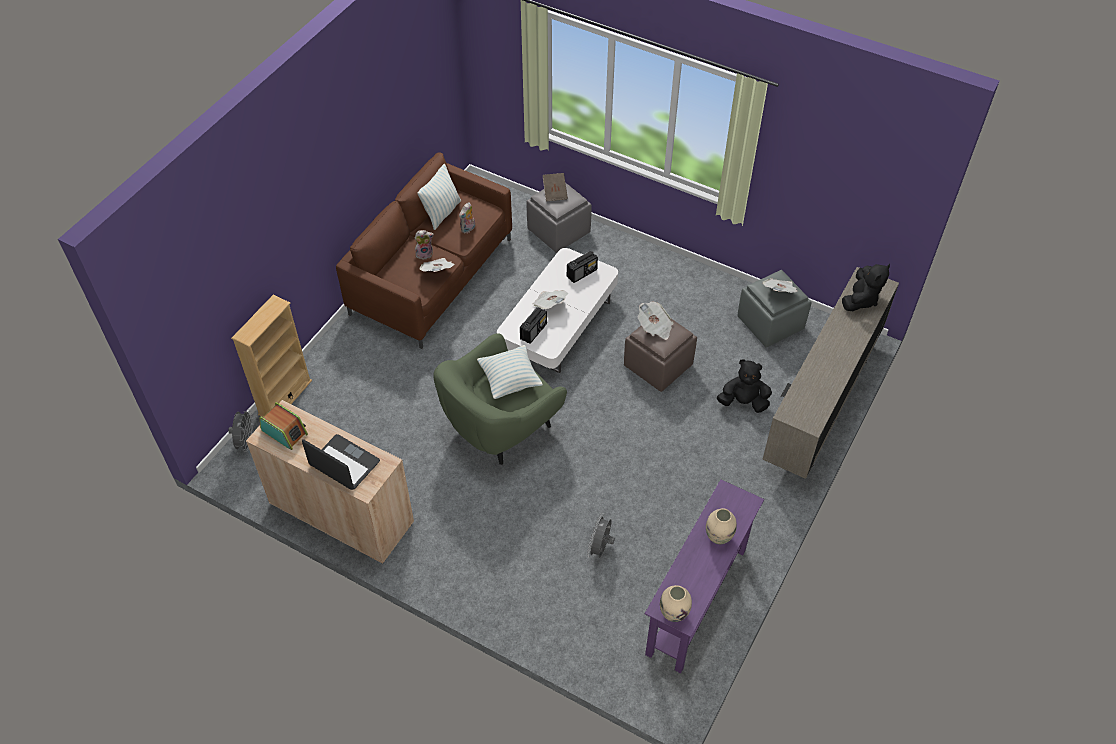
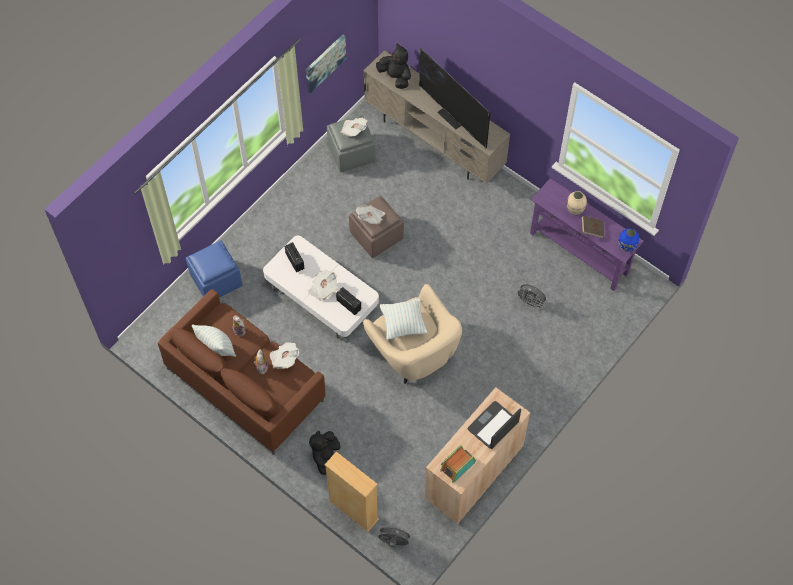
camera: 80 degrees left, 10 degrees up
green armchair [433,333,567,465] -> beige armchair [363,284,462,384]
grey ottoman [526,183,592,253] -> blue ottoman [186,240,242,298]
brown book [543,173,568,202] -> brown book moved to [581,216,605,238]
beige vase [660,585,692,622] -> blue vase [618,228,639,252]
black plush toy [717,359,772,413] -> black plush toy moved to [309,431,340,475]
none -> picture [306,34,346,93]
none -> television [419,48,490,149]

